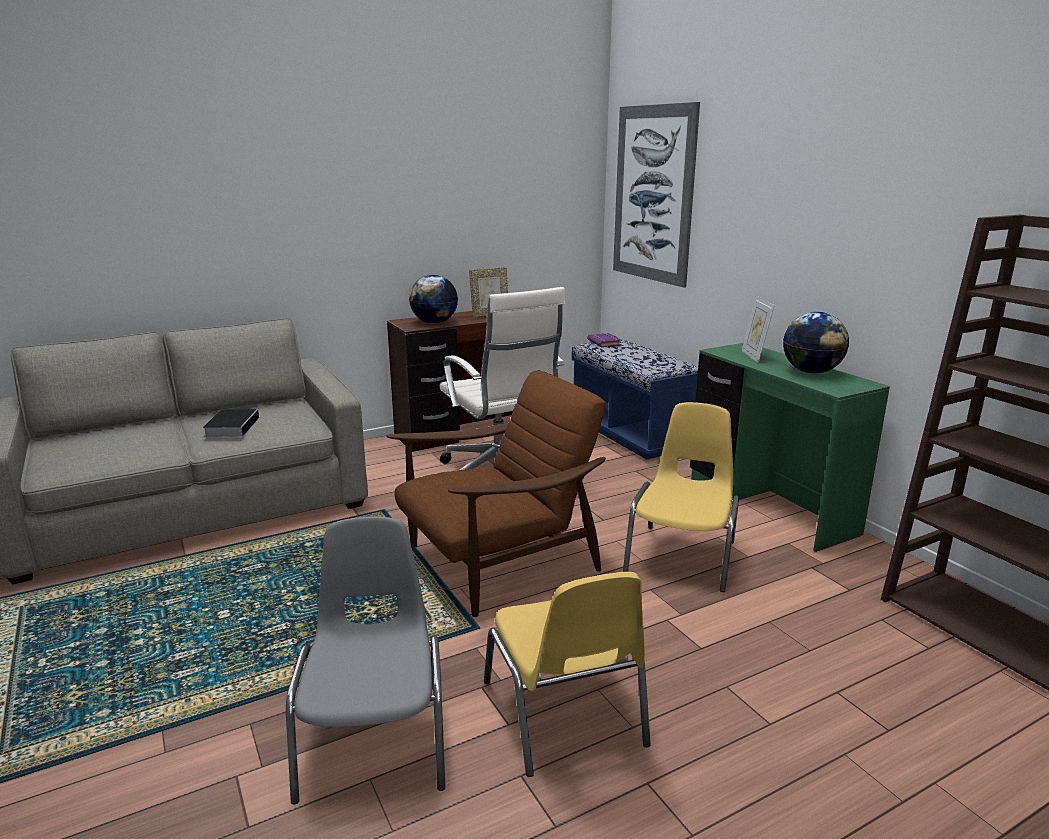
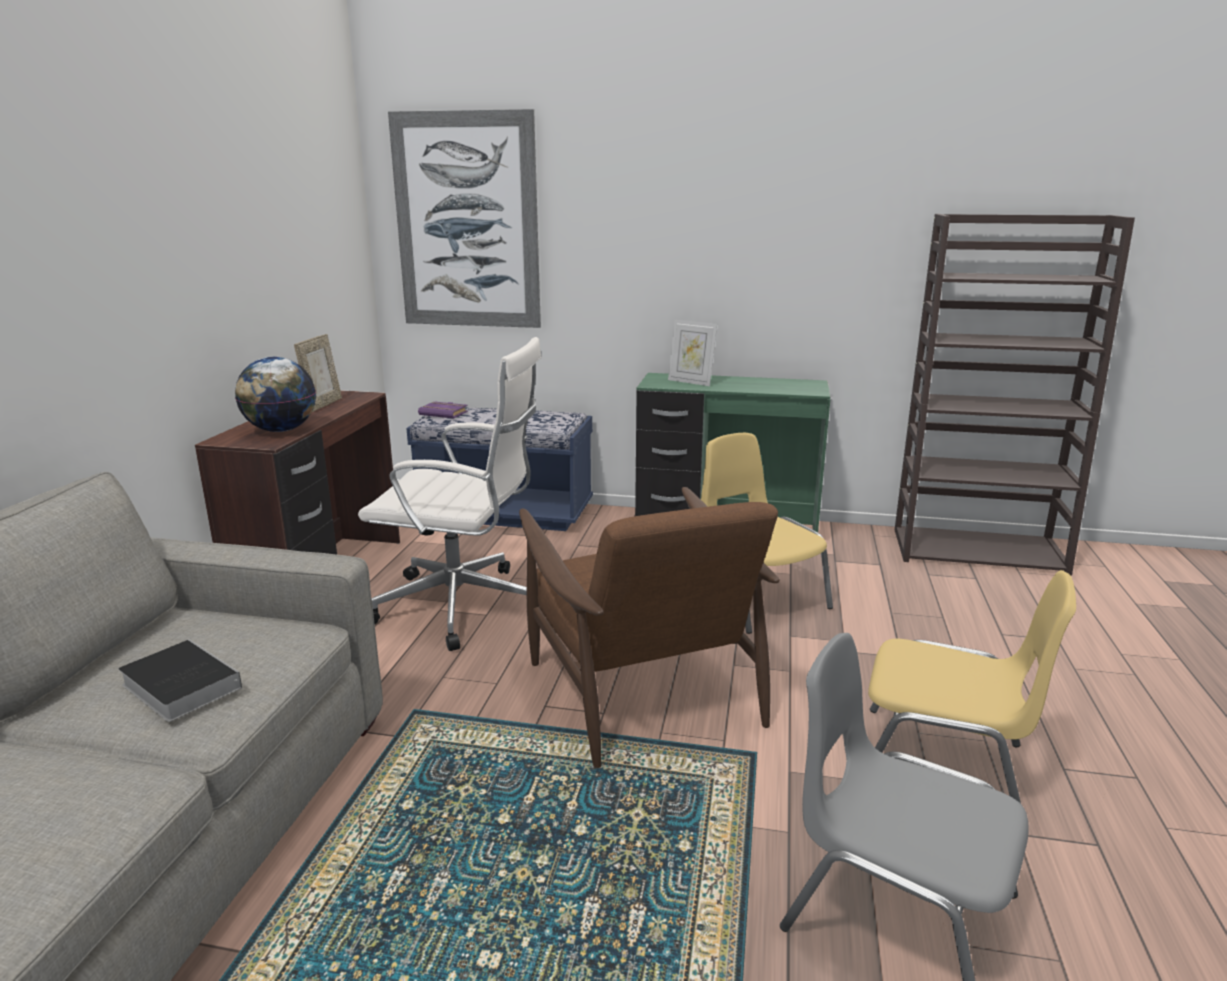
camera: 50 degrees left, 0 degrees up
brown armchair [386,370,606,617] -> brown armchair turned 150 degrees clockwise [519,487,780,768]
globe [783,312,849,373] -> none

